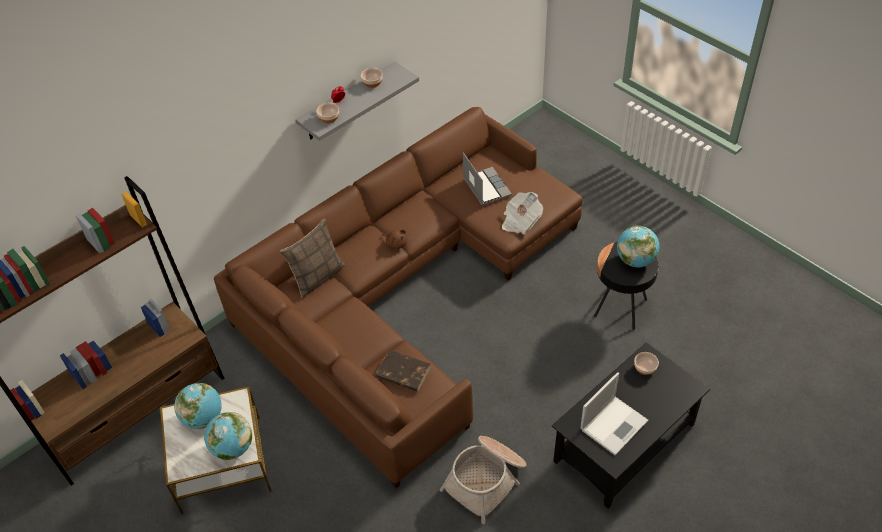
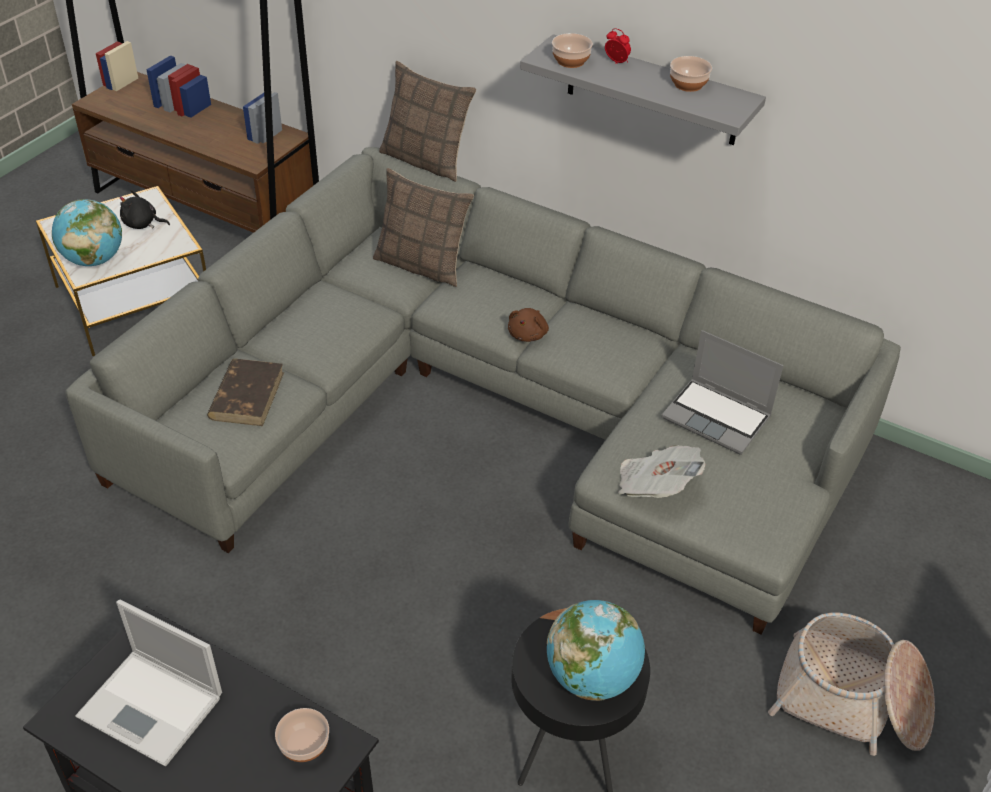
camera: 70 degrees right, 5 degrees down
globe [174,383,222,429] -> black plush toy [120,190,170,229]
brown sofa [214,107,583,489] -> grey sofa [65,147,901,635]
basket [440,436,526,524] -> basket moved to [768,613,935,756]
laptop [463,152,512,205] -> laptop turned 75 degrees clockwise [661,330,783,455]
none -> pillow [379,61,476,182]

